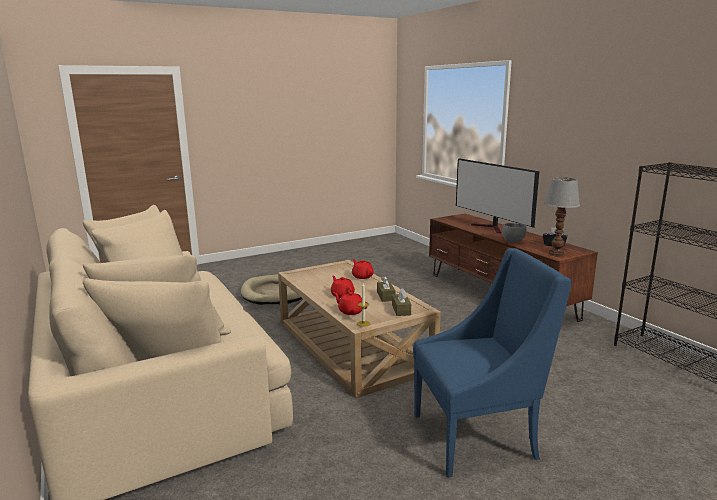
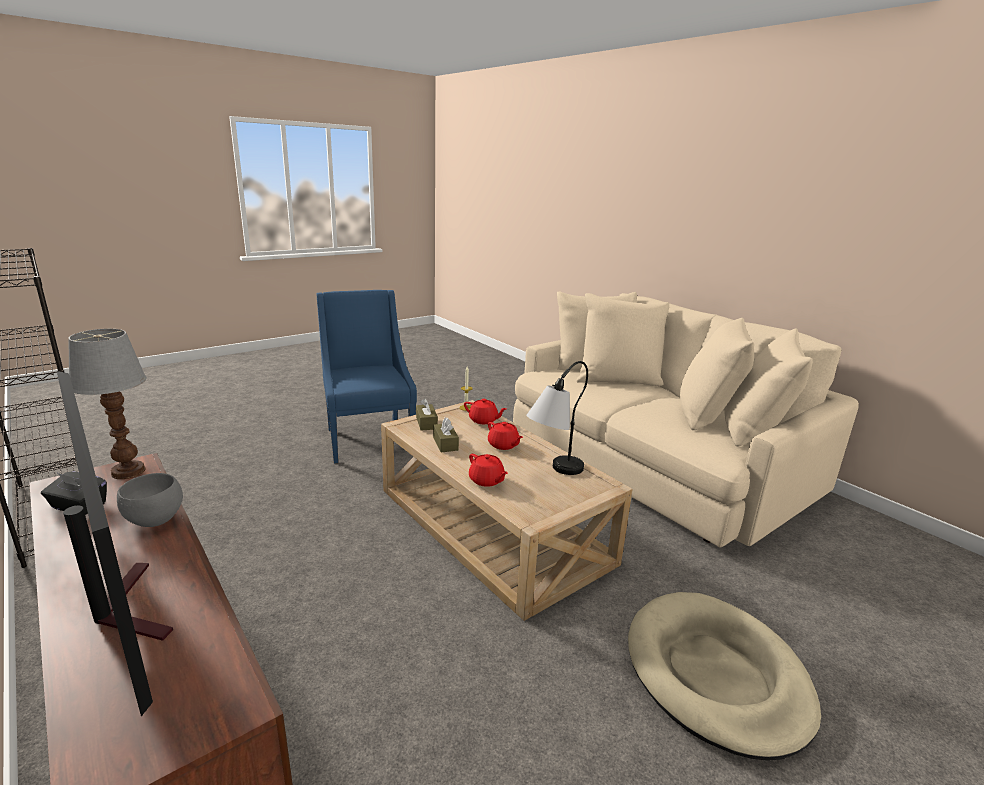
camera: 170 degrees right, 5 degrees up
blue armchair [413,248,572,478] -> blue armchair turned 90 degrees clockwise [316,290,417,463]
none -> table lamp [526,361,588,475]

